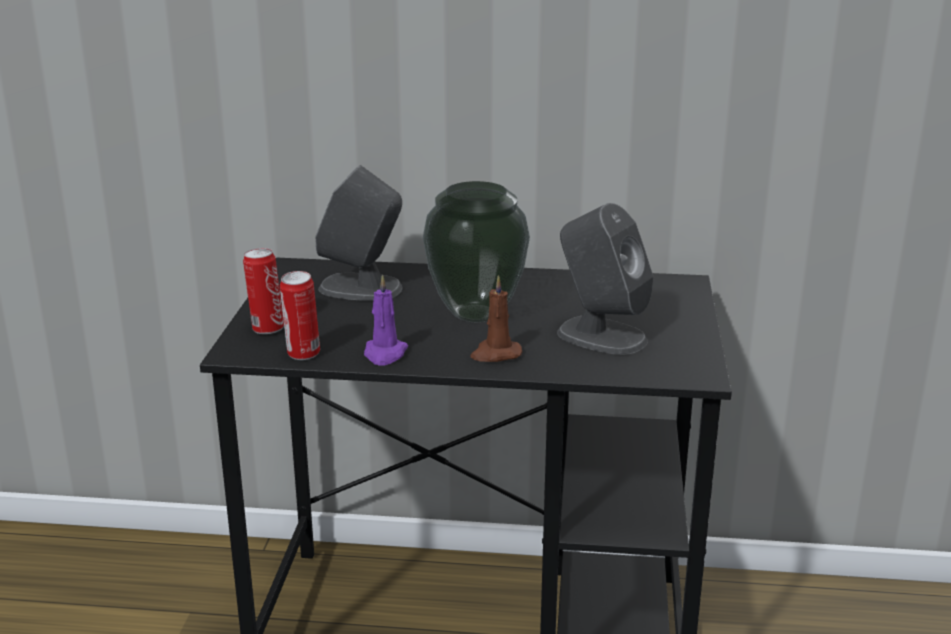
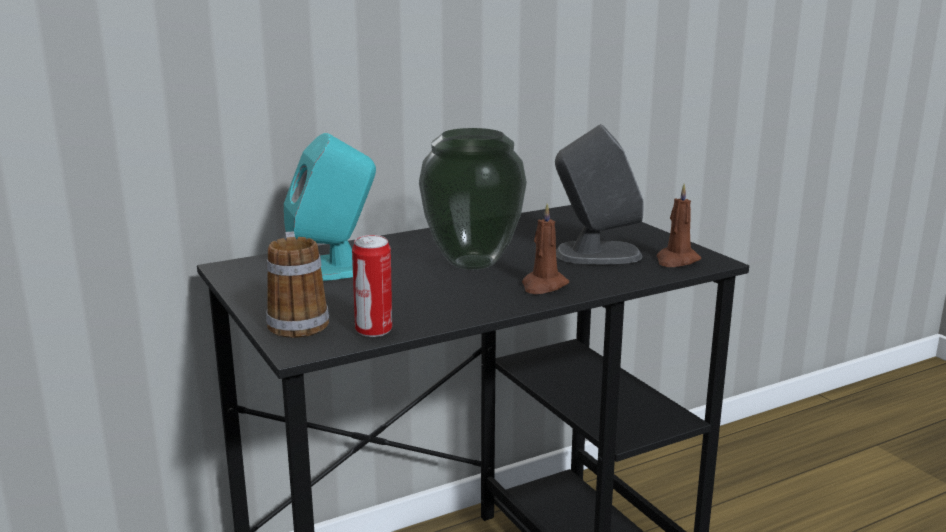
camera: 35 degrees left, 5 degrees down
can [243,248,284,334] -> mug [266,231,329,338]
grey speaker [315,165,403,301] -> turquoise speaker [284,133,376,281]
purple candle [364,274,408,366] -> none
none -> brown candle [657,184,701,267]

